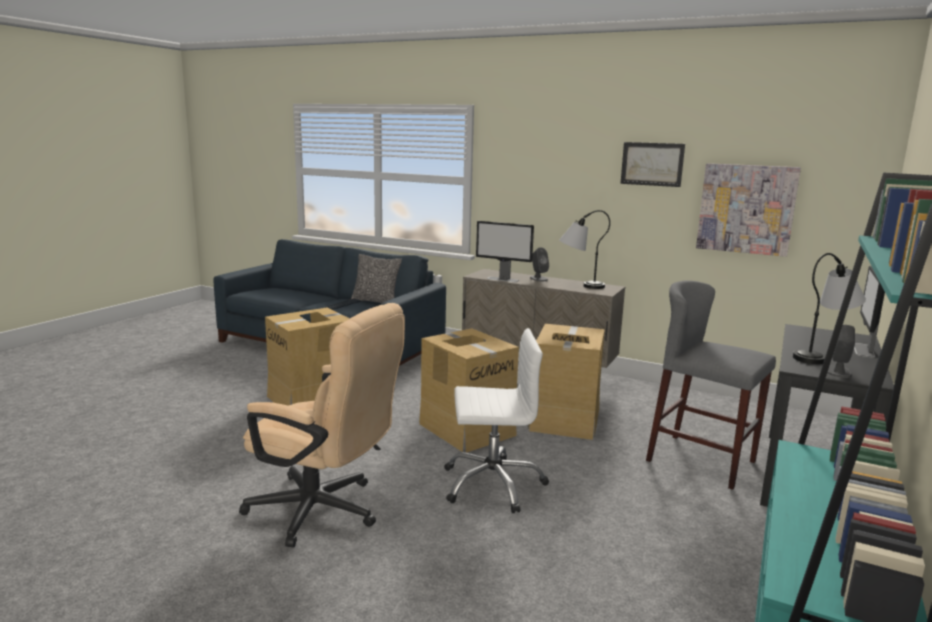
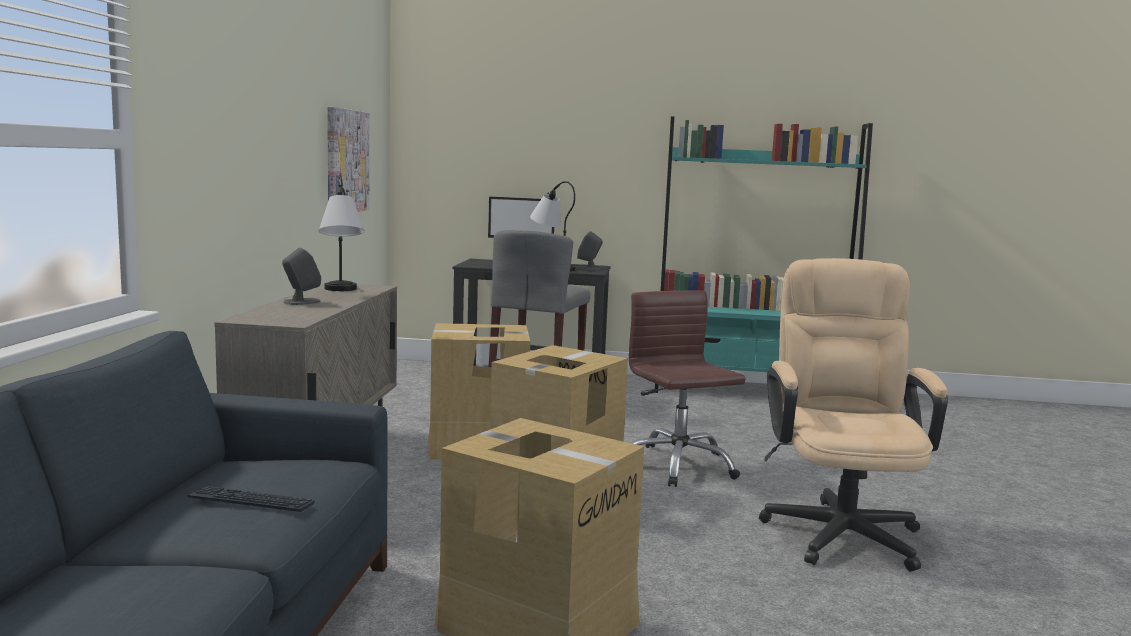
camera: 110 degrees left, 5 degrees down
pillow [351,254,402,303] -> none
white office chair [444,328,549,513] -> brown office chair [629,291,746,487]
monitor [476,221,534,282] -> none
picture [620,142,685,187] -> none

